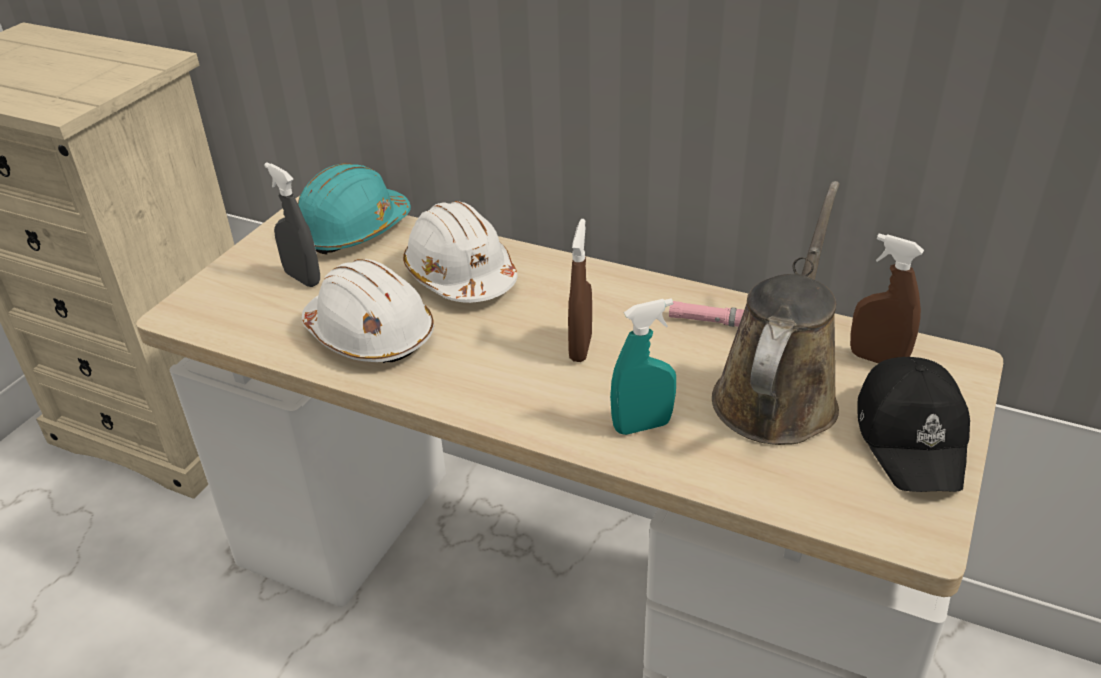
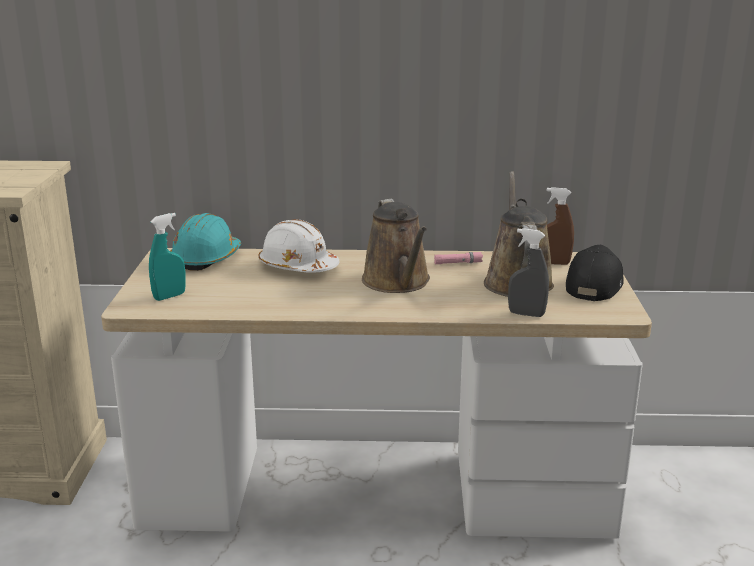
camera: 25 degrees left, 15 degrees down
grey spray bottle [264,163,320,287] -> grey spray bottle moved to [508,228,549,317]
white hard hat [302,259,434,363] -> none
brown spray bottle [568,219,592,362] -> brown watering can [362,199,430,293]
turquoise spray bottle [610,299,676,435] -> turquoise spray bottle moved to [149,213,186,301]
black cap [857,357,970,492] -> black cap turned 135 degrees counterclockwise [566,245,624,301]

